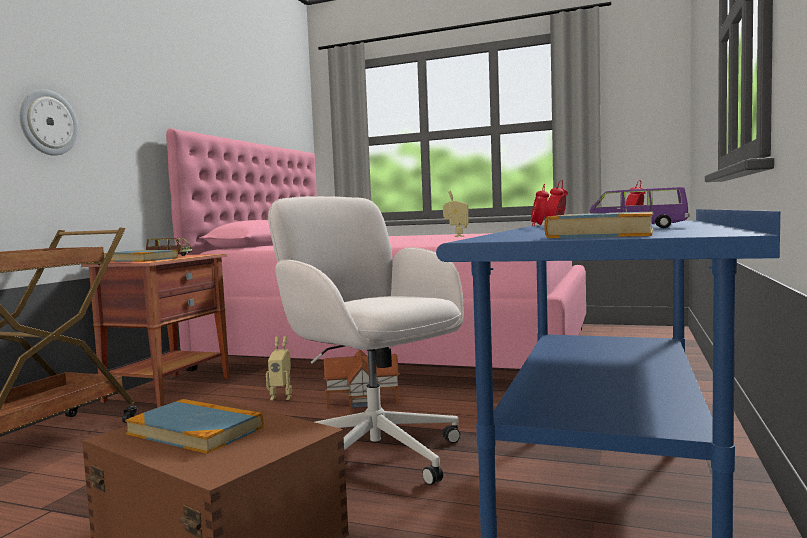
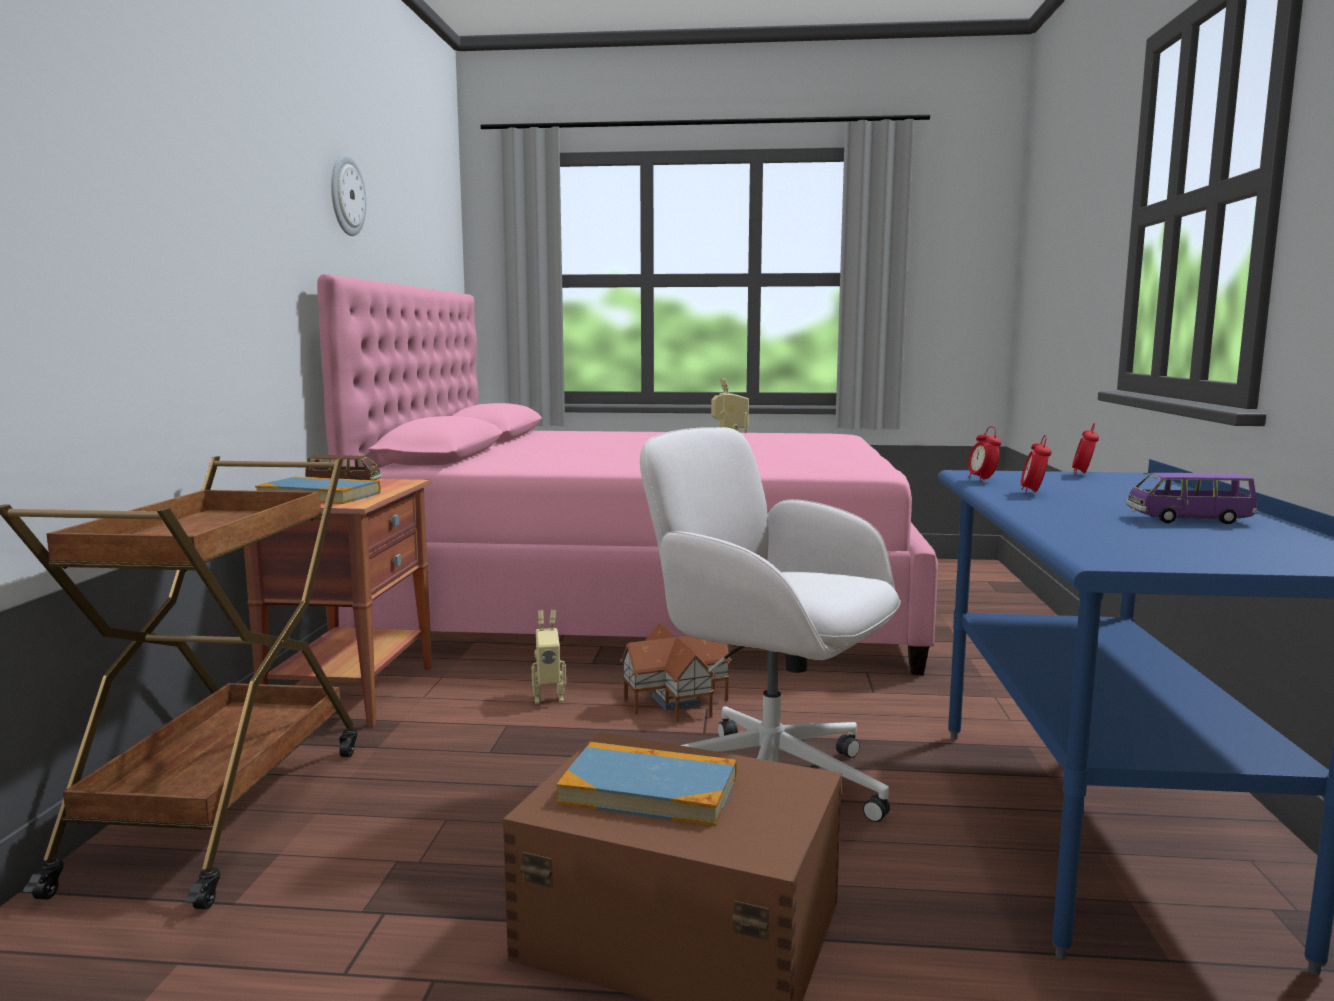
camera: 15 degrees left, 5 degrees up
wall clock [19,89,78,156] -> wall clock moved to [331,155,366,236]
book [544,212,654,238] -> none

